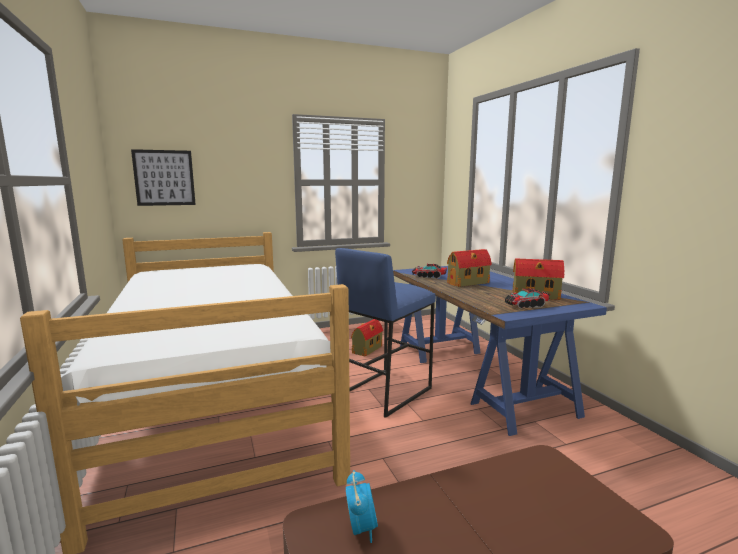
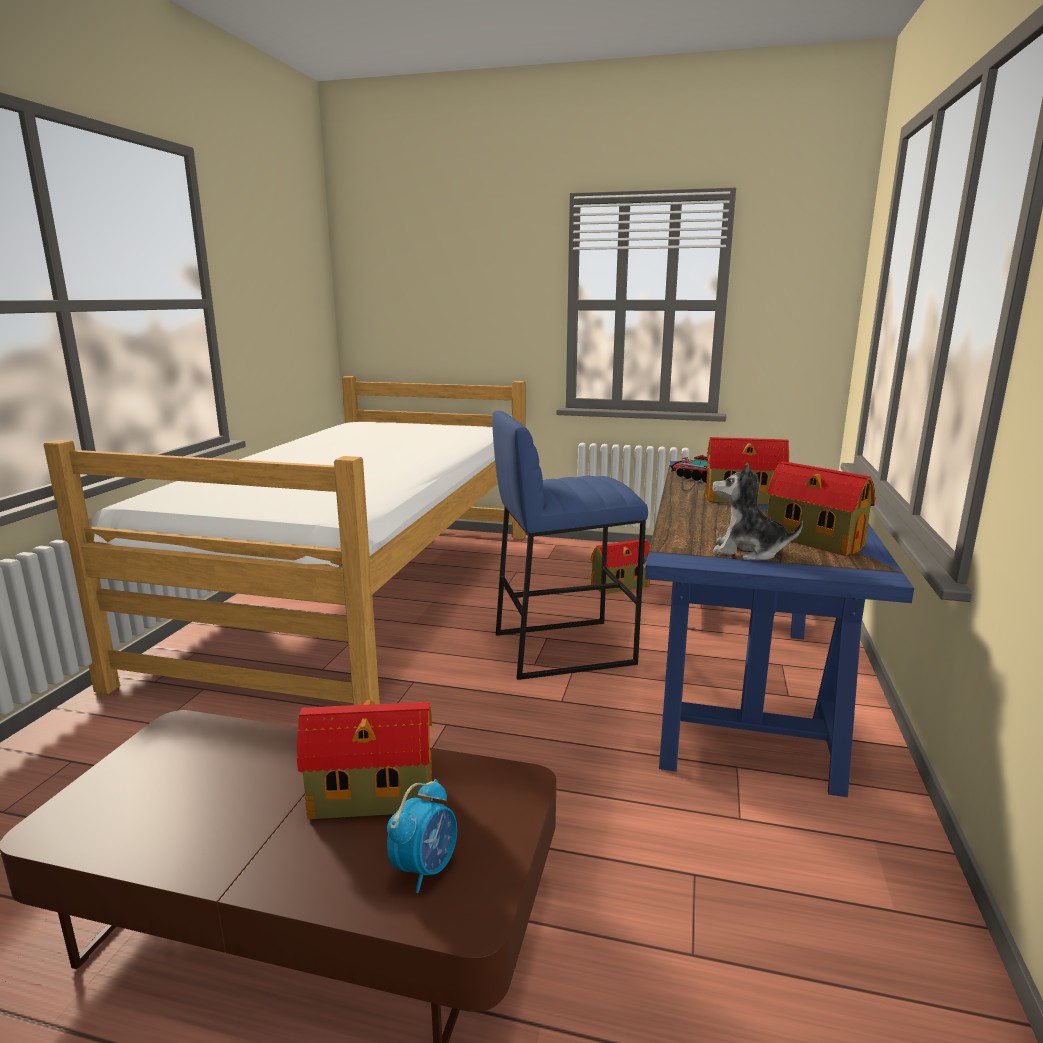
camera: 35 degrees right, 5 degrees up
picture [131,149,196,206] -> none
alarm clock [346,470,378,543] -> alarm clock moved to [387,779,457,893]
toy truck [504,288,551,308] -> plush toy [712,462,803,560]
none -> toy house [297,700,432,819]

